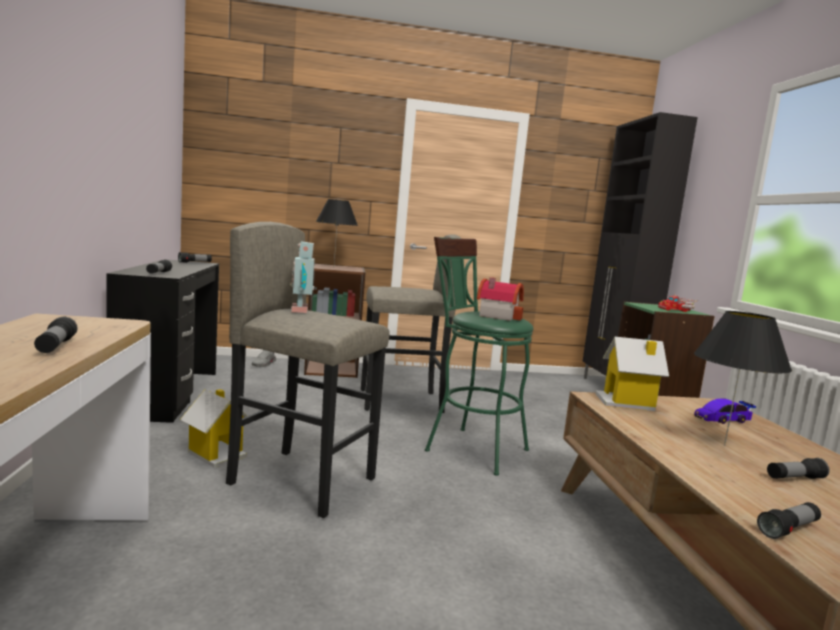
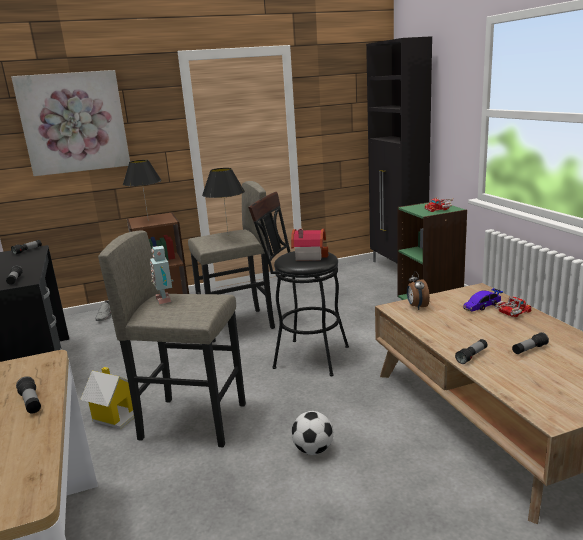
camera: 10 degrees left, 10 degrees up
green stool [425,237,533,476] -> black stool [248,192,349,376]
toy house [595,337,669,411] -> alarm clock [407,271,430,310]
black table lamp [694,311,792,446] -> black table lamp moved to [202,168,245,232]
flashlight [757,502,821,539] -> flashlight moved to [455,339,488,364]
none -> picture [11,70,130,176]
none -> football [291,411,333,455]
none -> toy truck [494,296,531,317]

